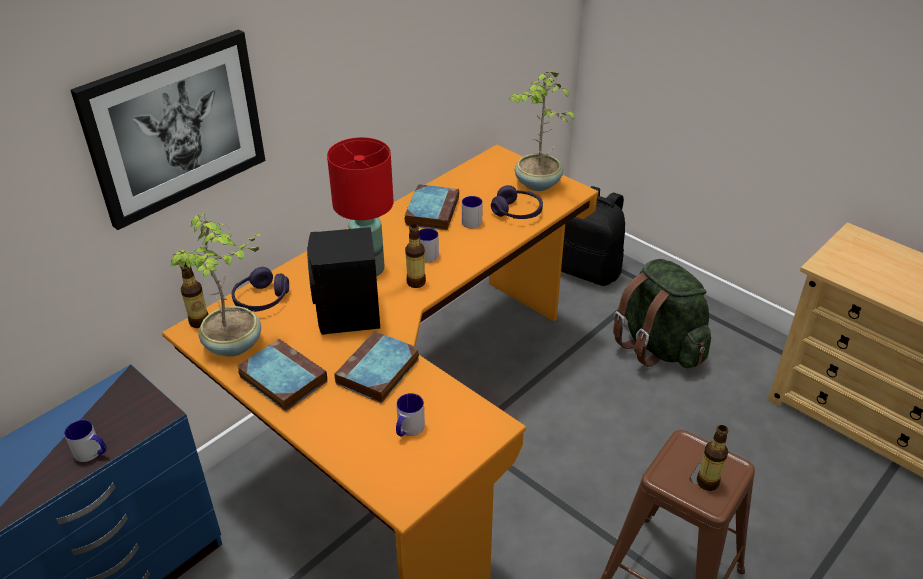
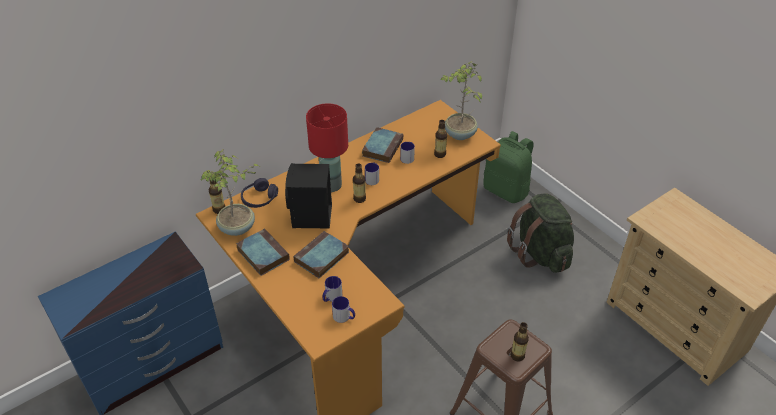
camera: 10 degrees right, 5 degrees up
mug [64,420,106,462] -> mug moved to [332,296,355,323]
picture [71,29,266,230] -> none
purple headphones [491,185,543,219] -> bottle [434,120,447,158]
black backpack [561,186,625,286] -> green backpack [483,131,534,203]

